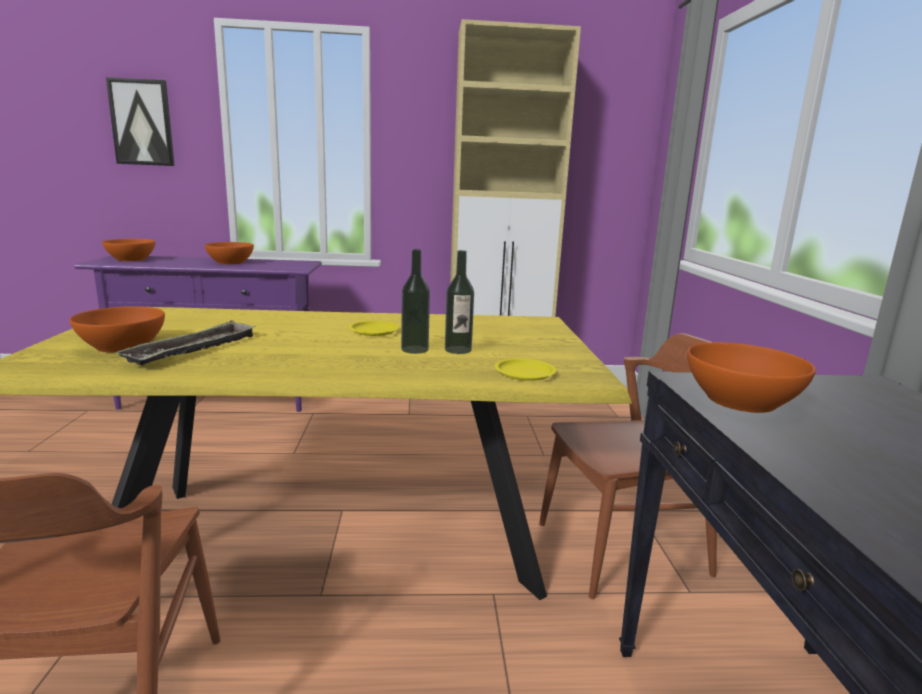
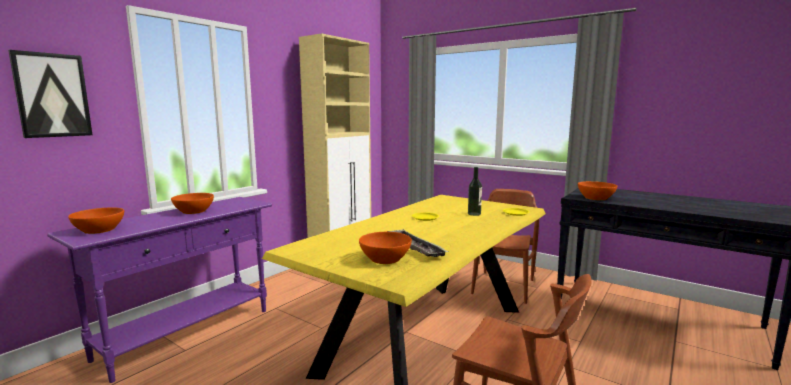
camera: 50 degrees left, 5 degrees down
bottle [401,249,430,354] -> none

